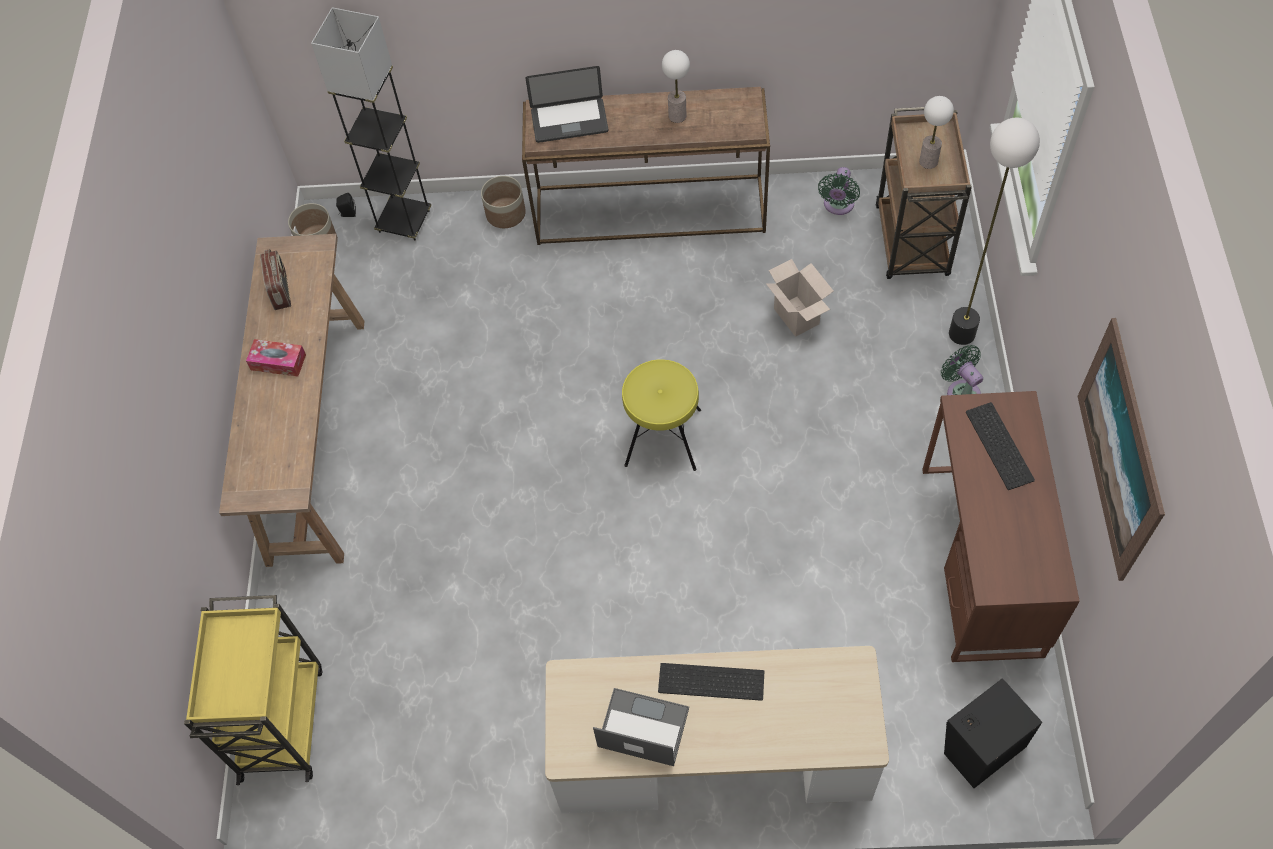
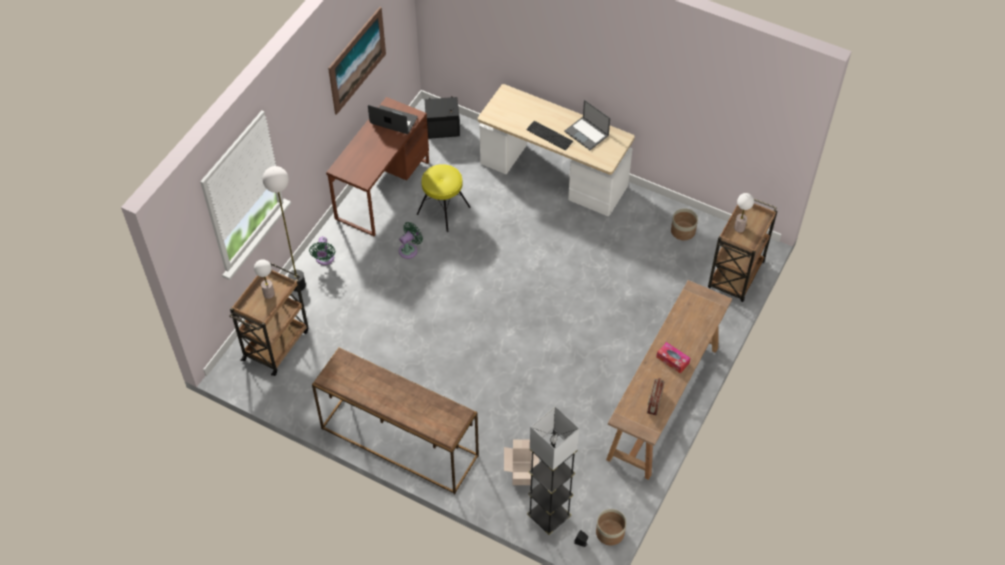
camera: 155 degrees left, 5 degrees down
yellow cart [184,595,322,785] -> brown cart [708,199,778,302]
planter [481,176,526,228] -> planter moved to [671,208,698,240]
laptop [525,66,608,143] -> laptop moved to [368,105,418,134]
yellow stool [622,360,701,471] -> yellow stool moved to [417,164,471,232]
table lamp [662,50,690,123] -> table lamp moved to [734,193,754,233]
cardboard box [766,259,833,337] -> cardboard box moved to [504,439,539,485]
green fan [818,167,860,215] -> green fan moved to [399,222,423,259]
keyboard [966,402,1035,490] -> none

